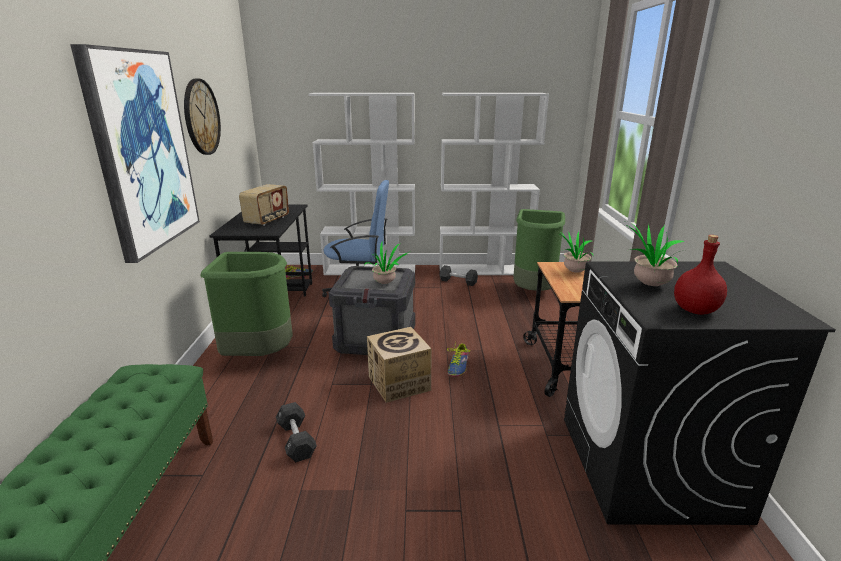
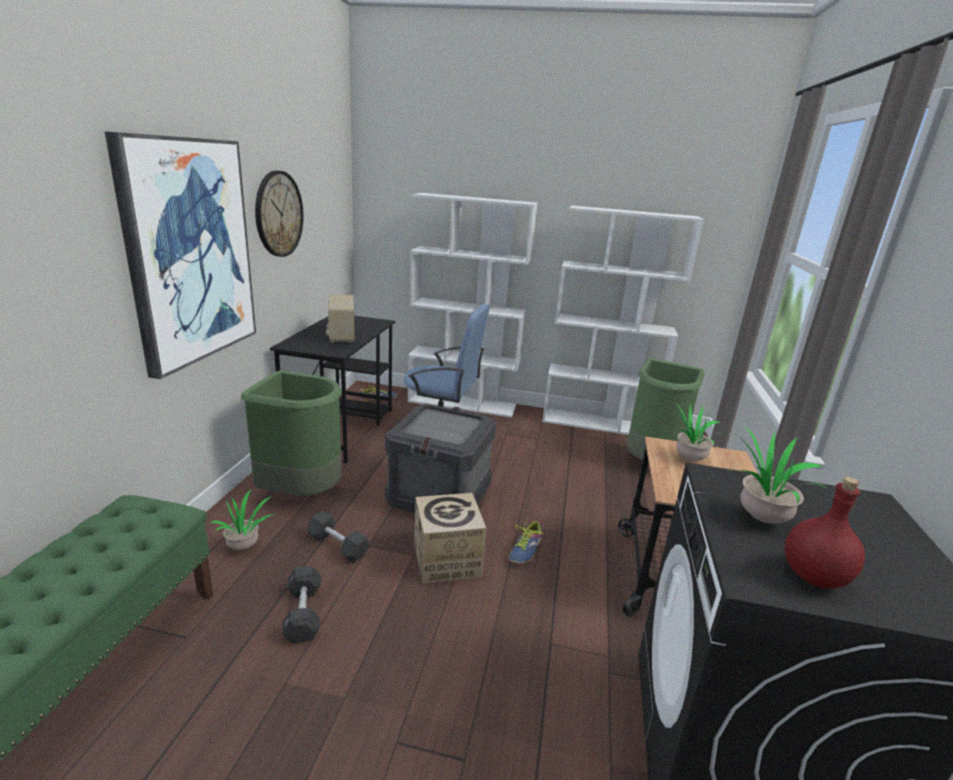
camera: 10 degrees right, 0 degrees up
radio [239,184,289,226] -> radio turned 135 degrees clockwise [326,295,355,343]
potted plant [364,241,409,284] -> potted plant moved to [211,490,274,550]
black dumbbell [439,265,478,286] -> black dumbbell moved to [307,511,370,563]

